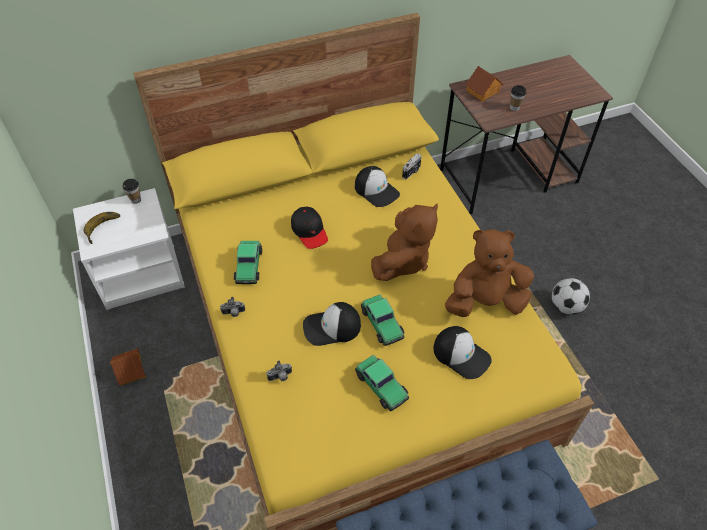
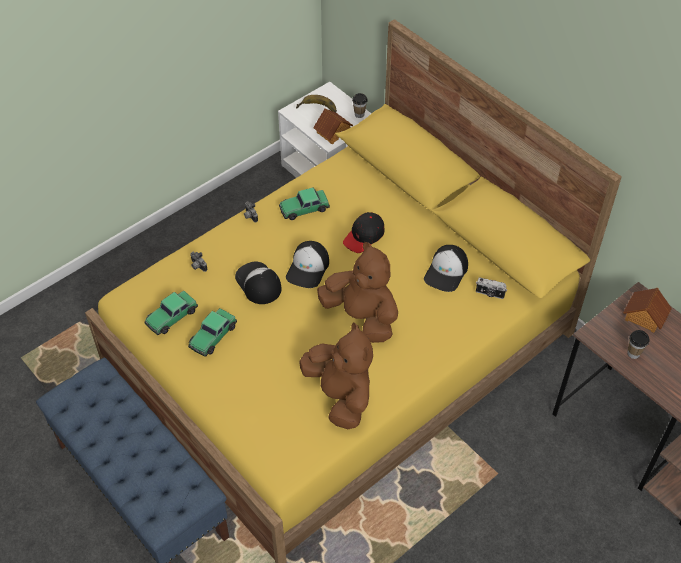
camera: 70 degrees right, 0 degrees up
toy house [110,348,146,385] -> toy house moved to [313,108,353,144]
toy car [361,295,404,346] -> toy car moved to [145,291,198,335]
brown plush toy [371,203,438,281] -> brown plush toy turned 150 degrees counterclockwise [317,242,398,343]
cap [433,326,492,379] -> cap moved to [286,241,329,288]
football [552,278,590,315] -> none

